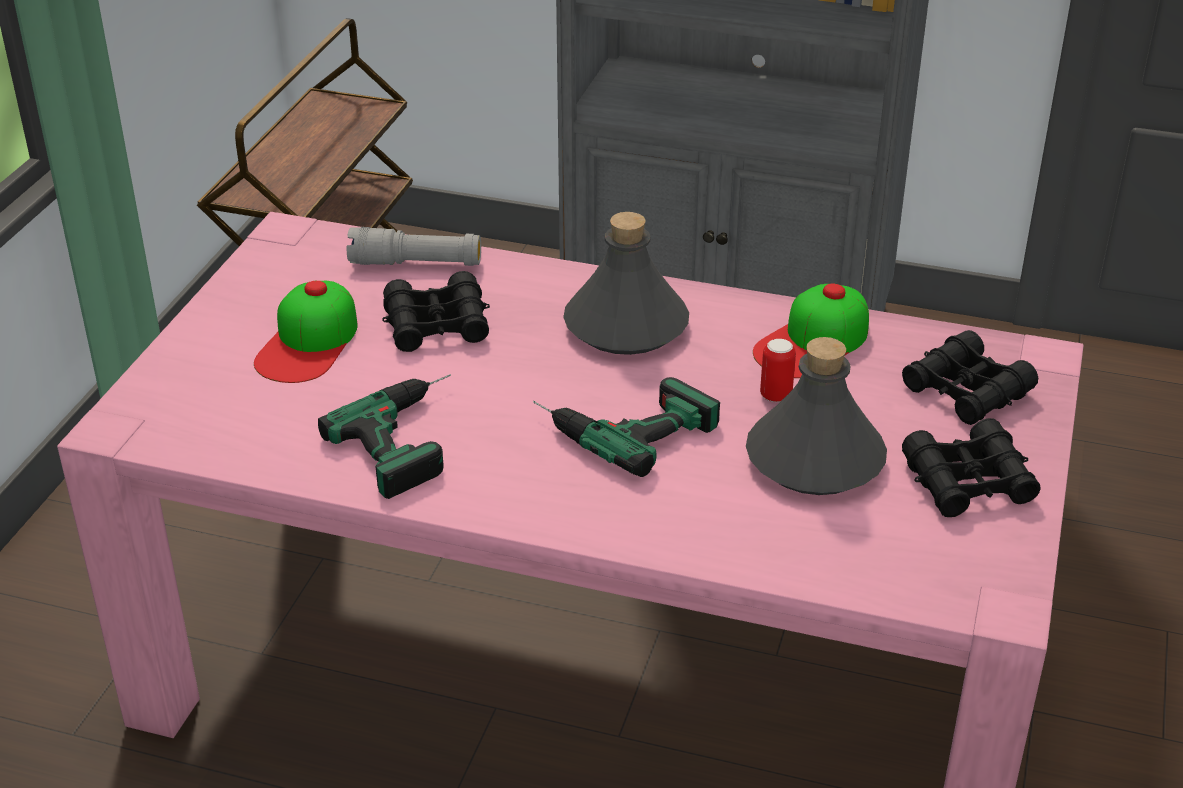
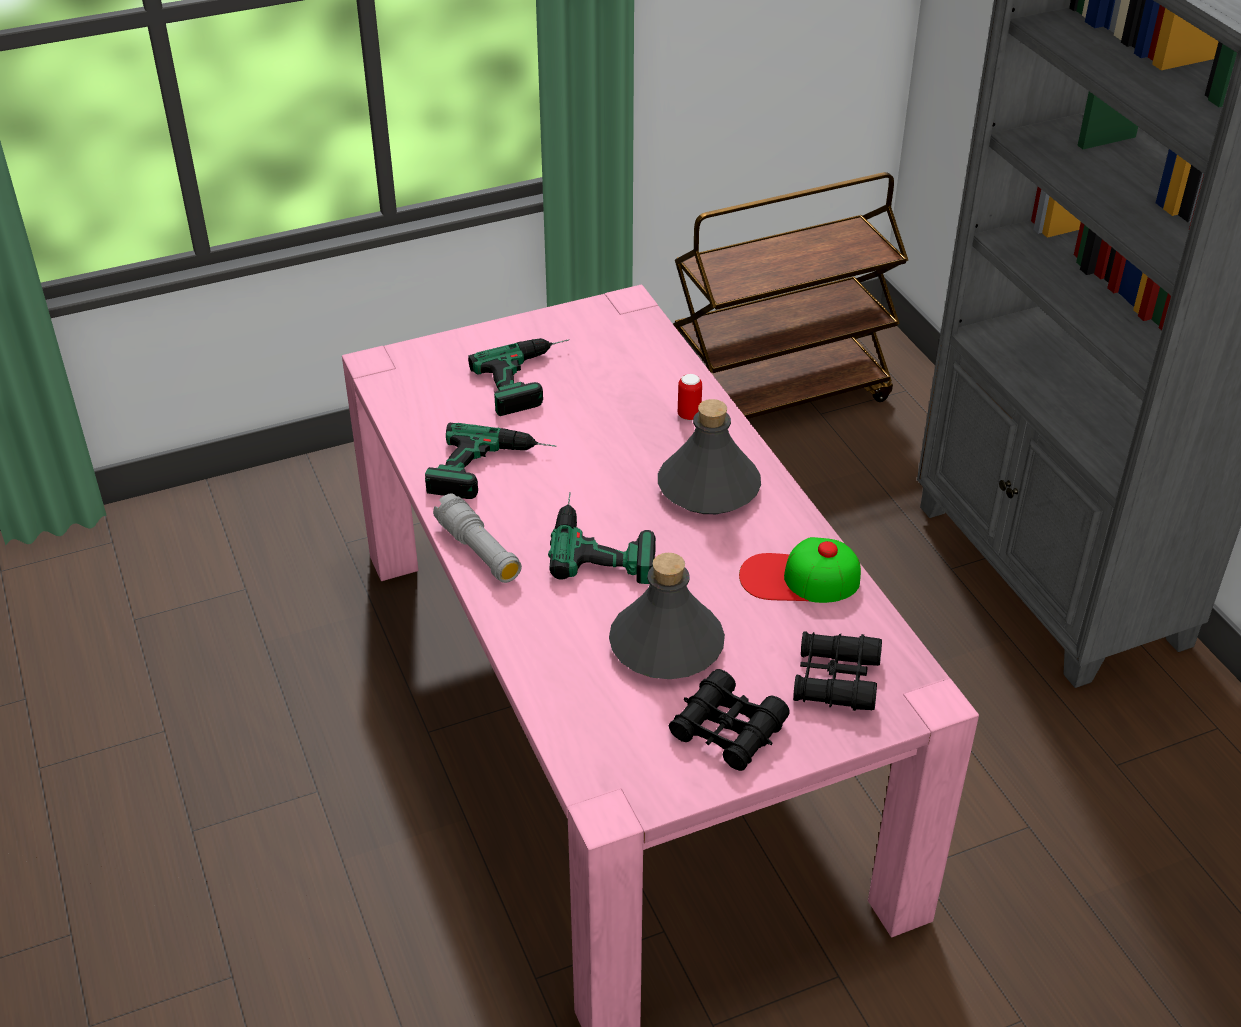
camera: 50 degrees right, 5 degrees up
cap [254,281,358,383] -> power drill [468,338,568,416]
grey flashlight [347,227,481,266] -> grey flashlight moved to [433,493,522,583]
black binoculars [382,271,490,352] -> none
can [760,339,796,402] -> can moved to [678,374,702,420]

